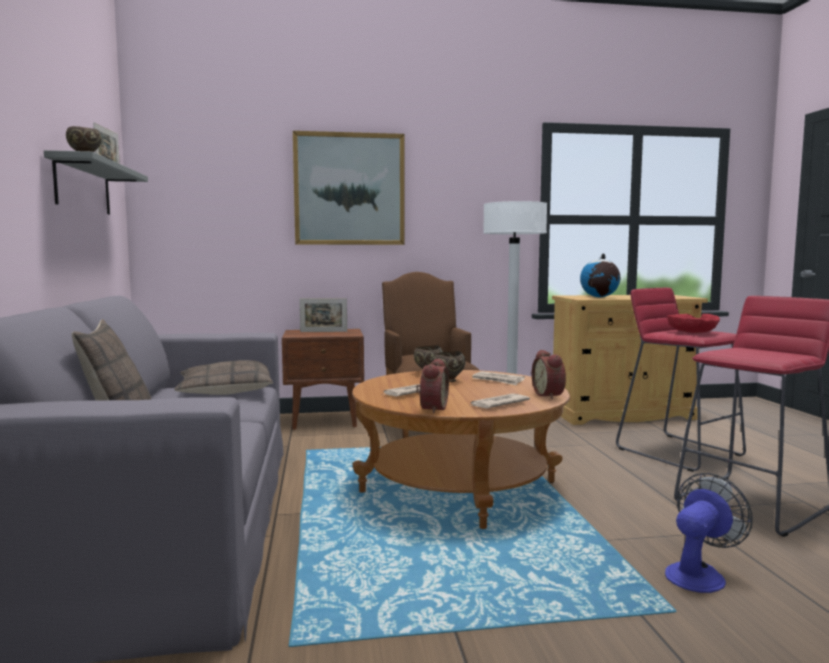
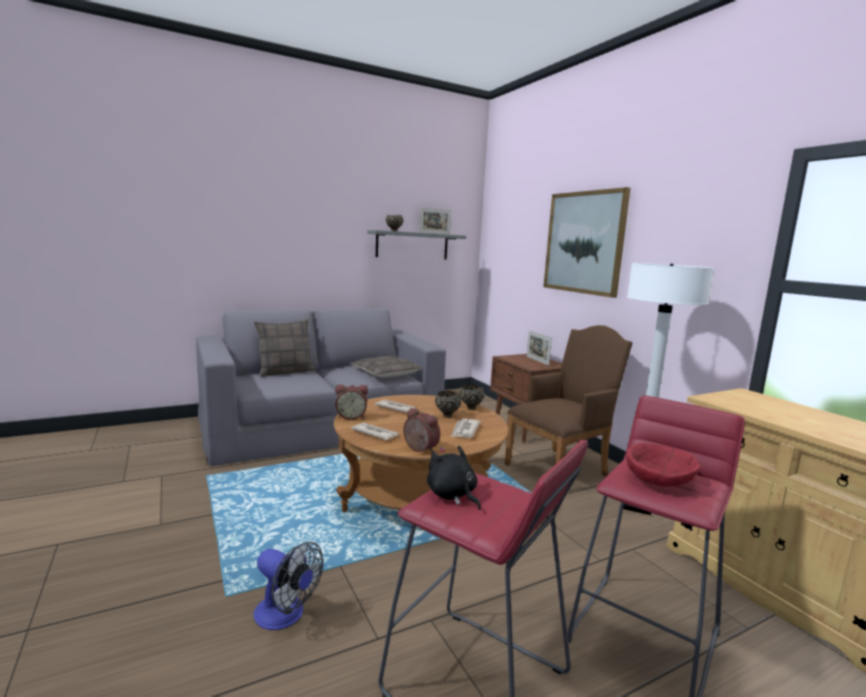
camera: 70 degrees right, 5 degrees up
alarm clock [532,350,566,399] -> alarm clock turned 75 degrees clockwise [403,408,440,453]
globe [580,253,620,297] -> none
none -> black plush toy [427,445,481,510]

